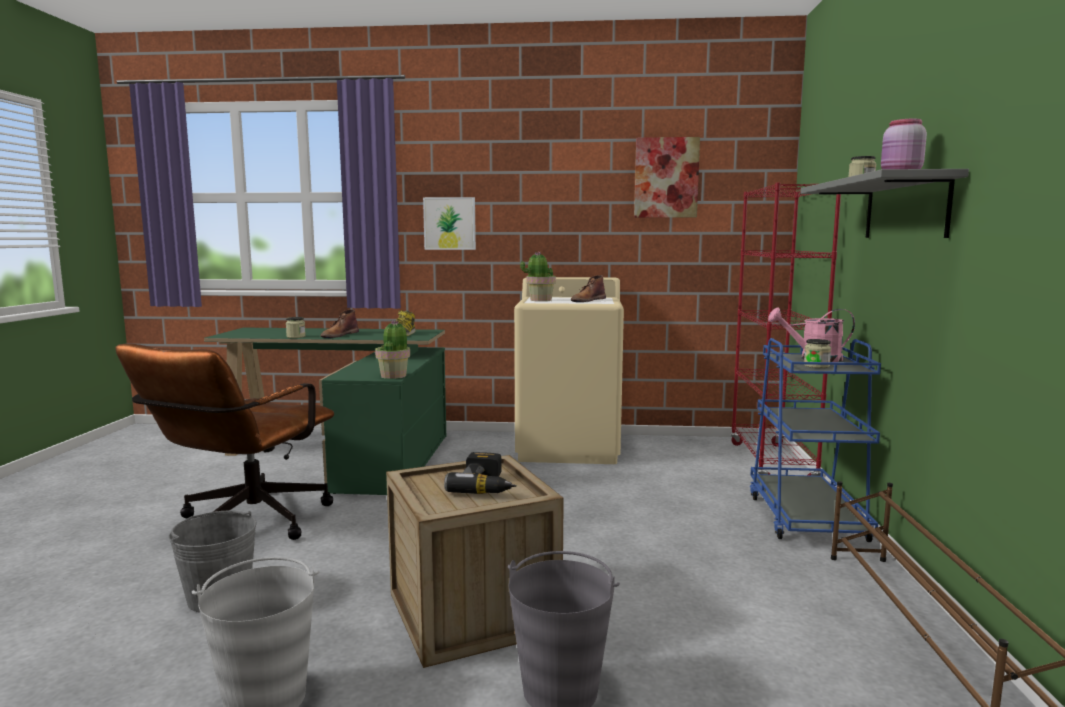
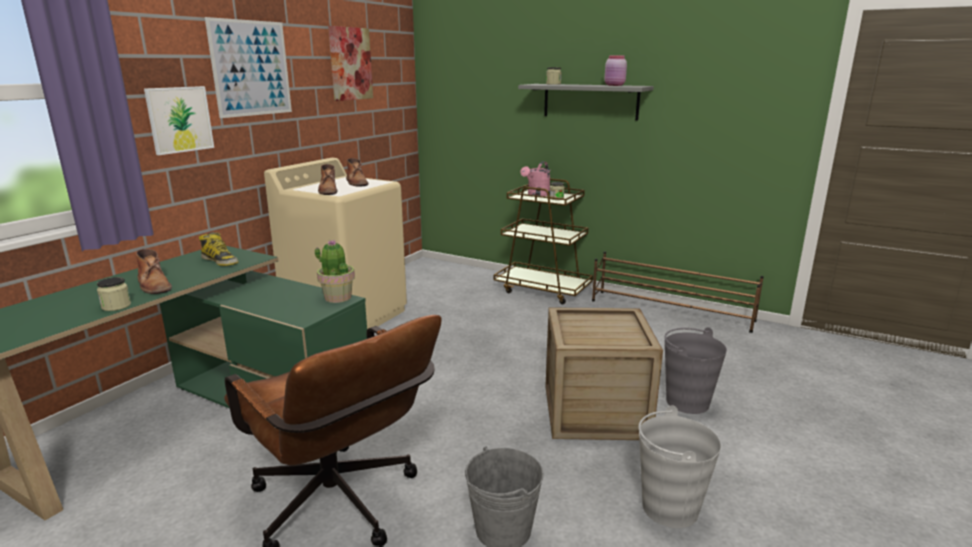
camera: 65 degrees left, 10 degrees up
power drill [444,452,517,494] -> none
potted plant [520,251,556,301] -> brown boot [318,164,338,195]
red bookcase [730,183,841,476] -> none
blue cart [750,338,881,542] -> brown cart [494,179,593,304]
none -> picture [205,17,292,118]

